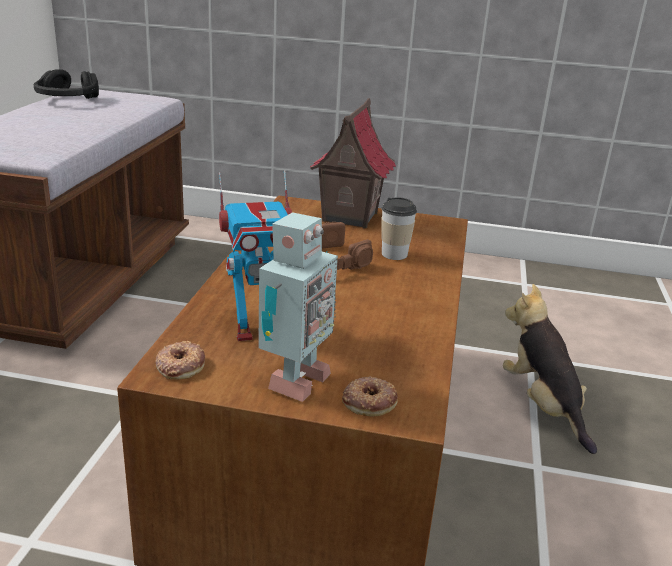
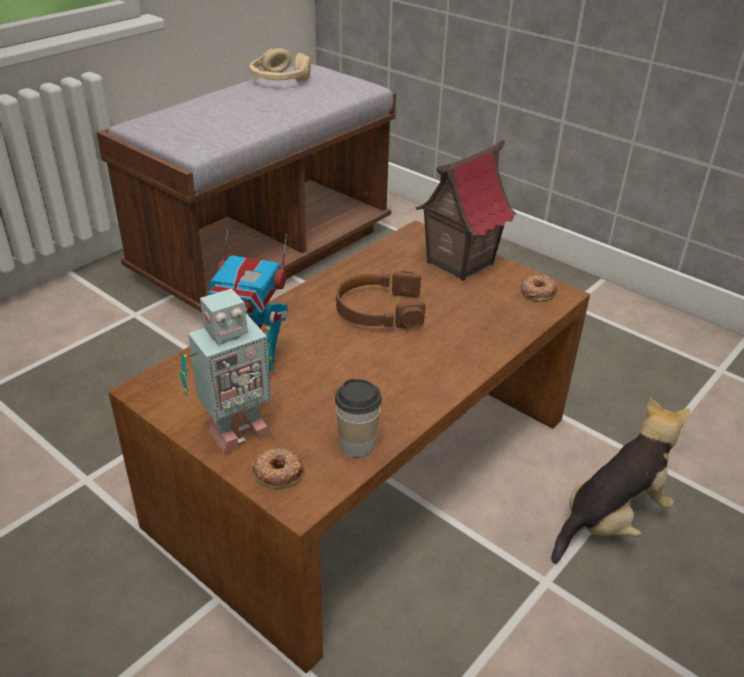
camera: 30 degrees right, 10 degrees up
black headphones [34,69,99,99] -> beige headphones [249,48,311,81]
donut [155,341,205,380] -> donut moved to [521,275,557,302]
cup [381,197,417,260] -> cup moved to [335,379,382,458]
plush toy [503,284,597,454] -> plush toy turned 45 degrees clockwise [552,397,690,564]

